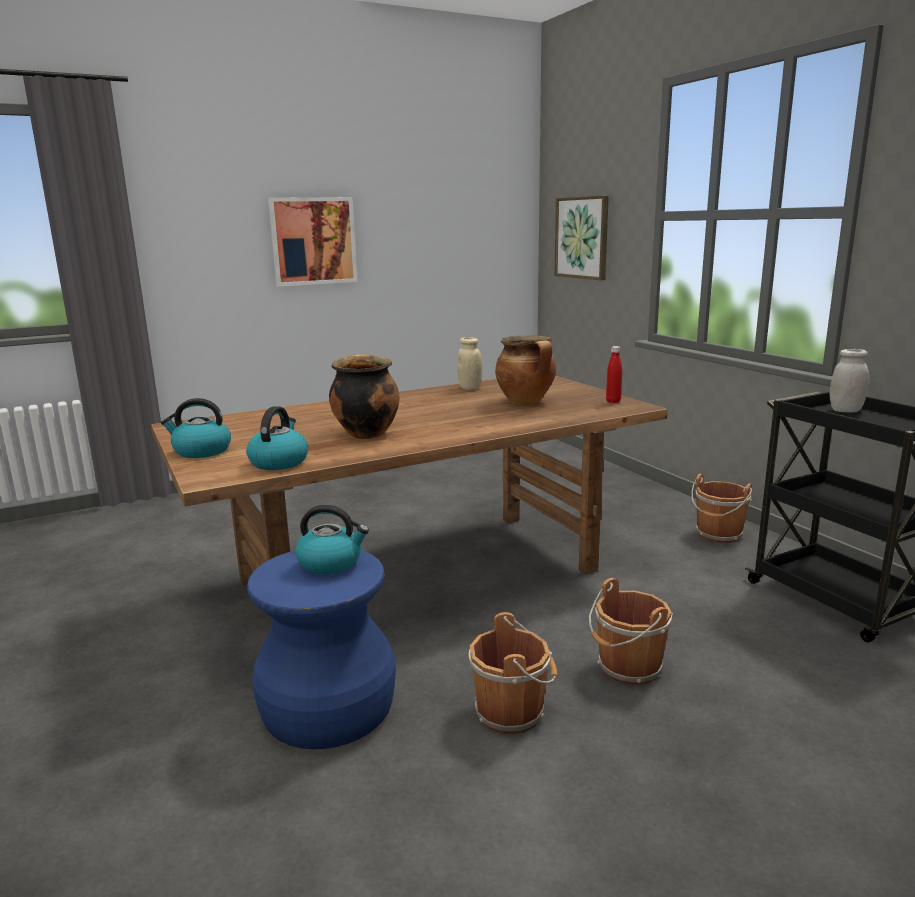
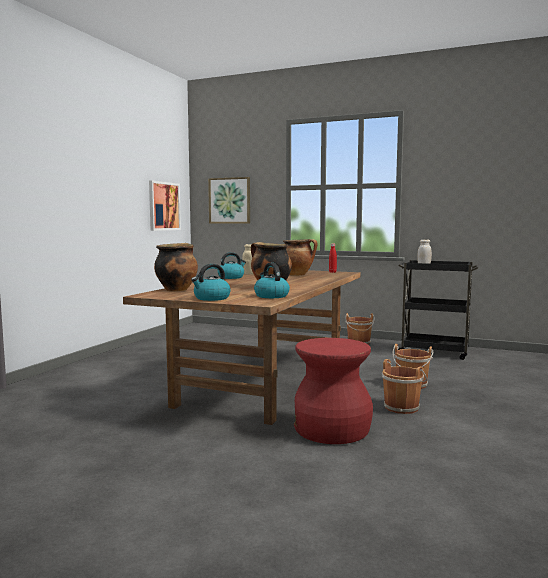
camera: 40 degrees left, 10 degrees down
blue stool [247,550,396,749] -> red stool [294,338,373,444]
picture [268,197,357,287] -> picture moved to [149,181,181,231]
kettle [295,505,369,574] -> kettle moved to [218,252,246,279]
none -> cooking pot [154,243,198,291]

